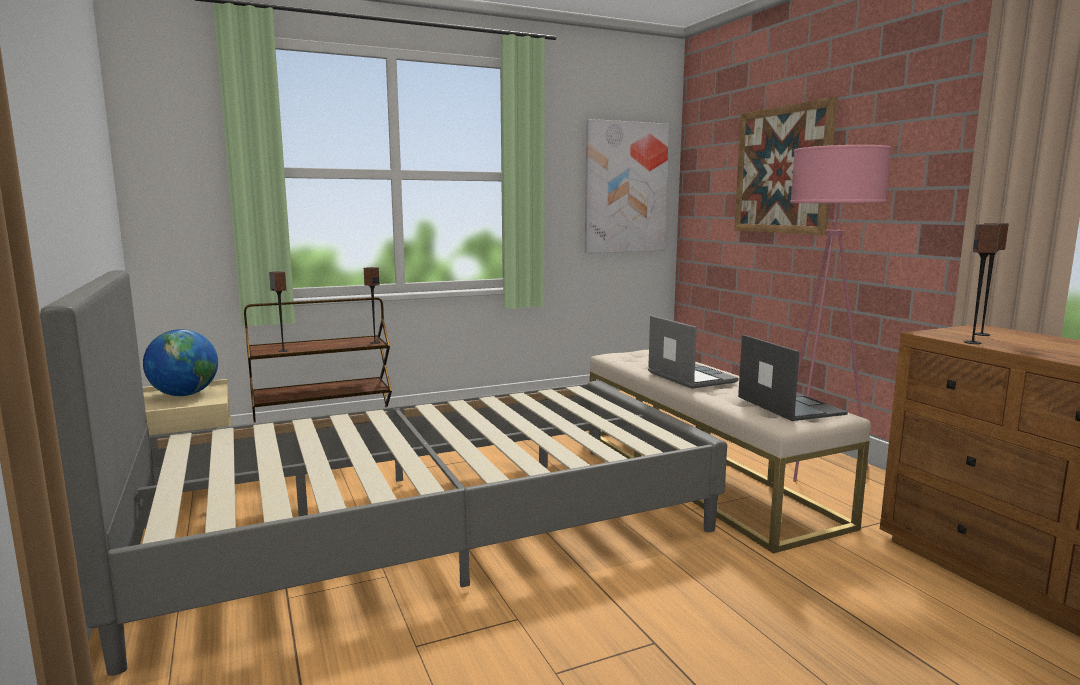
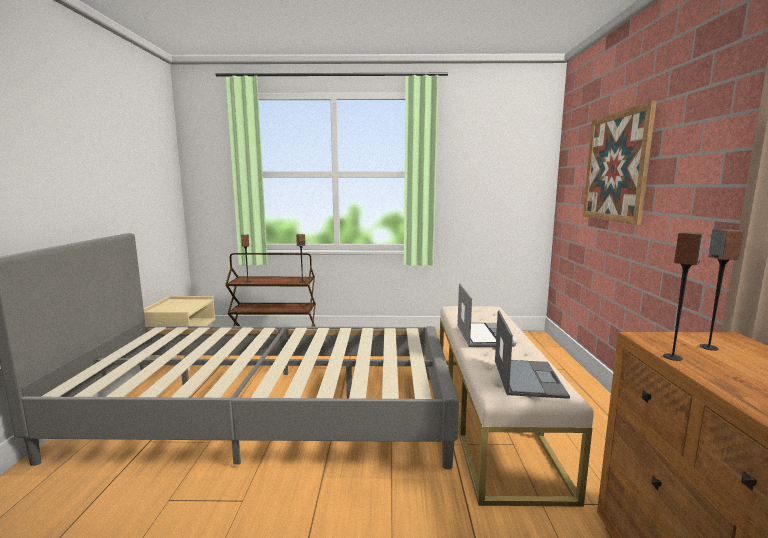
camera: 25 degrees right, 0 degrees up
globe [143,329,218,396] -> none
picture [585,119,669,253] -> none
pink floor lamp [790,145,892,482] -> none

